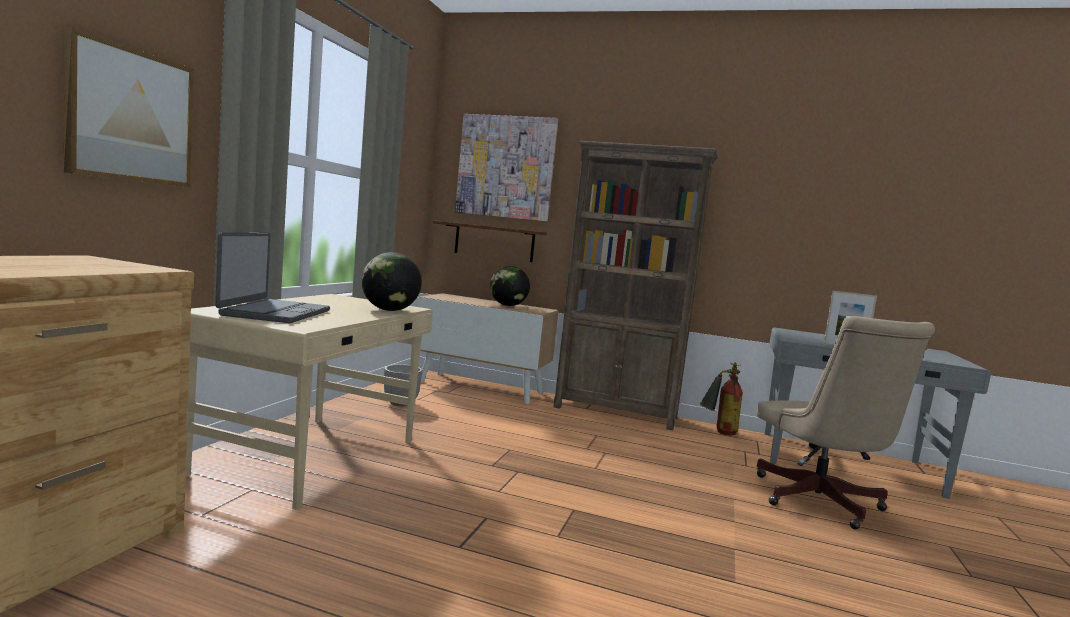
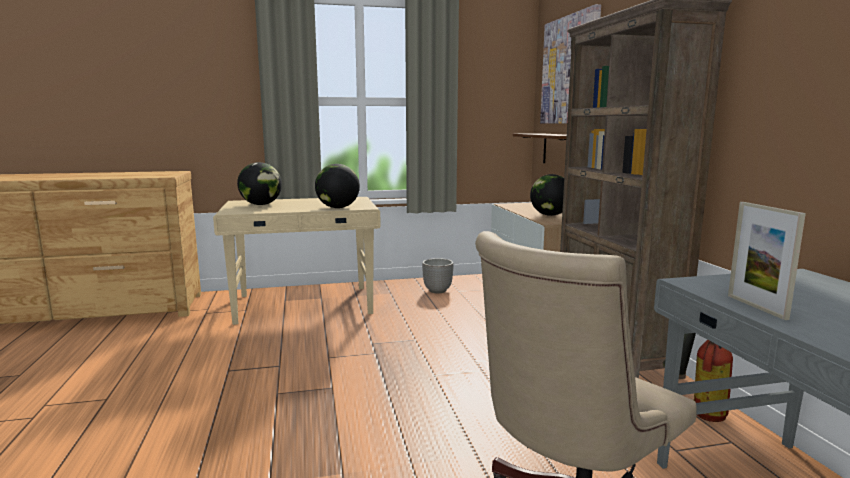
camera: 60 degrees right, 5 degrees up
picture [64,27,194,187] -> none
laptop [215,232,330,323] -> globe [237,162,282,205]

